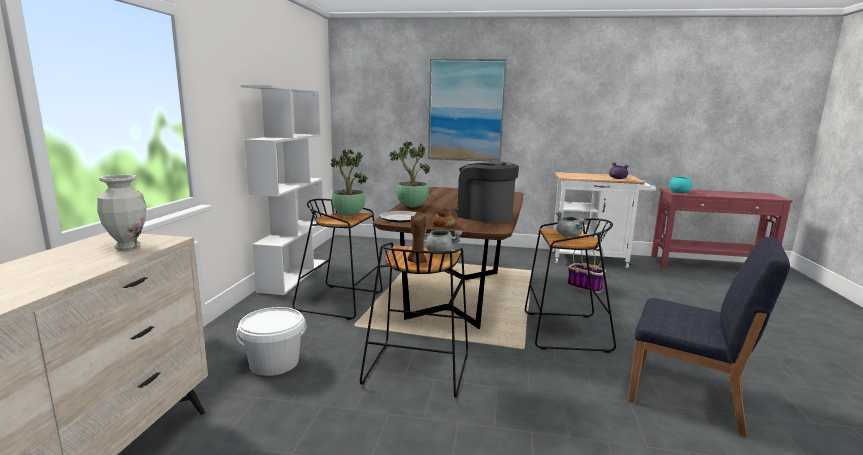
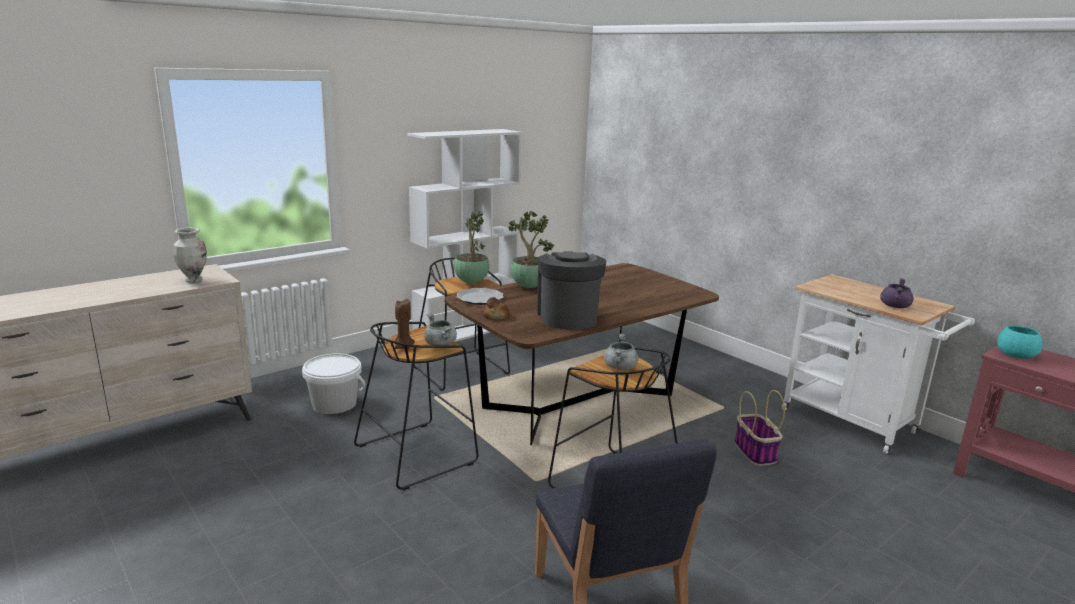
camera: 40 degrees right, 5 degrees up
picture [428,59,507,162] -> none

